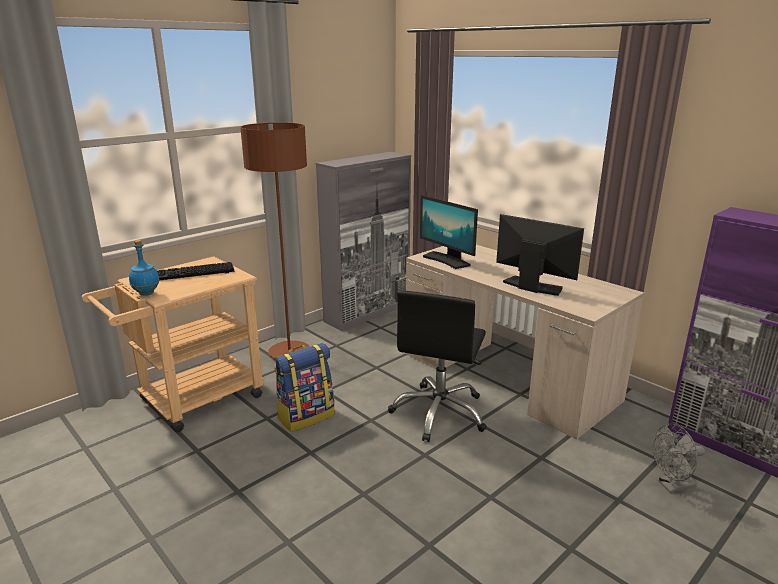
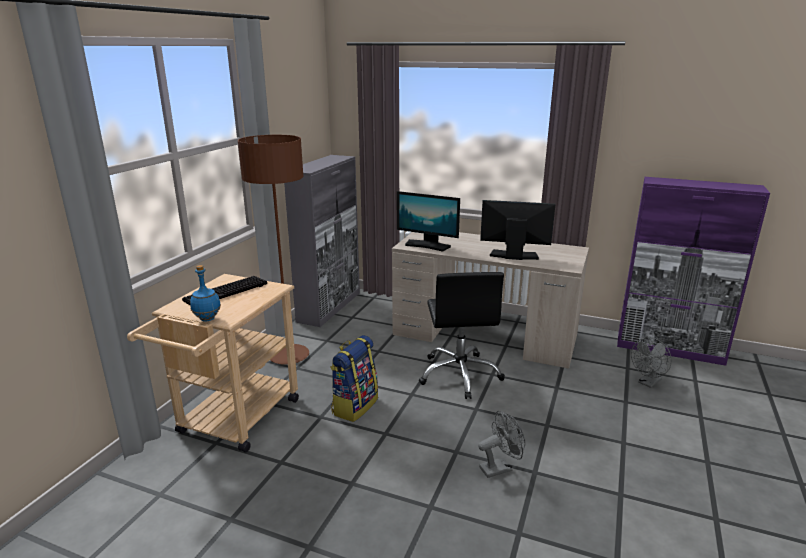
camera: 25 degrees left, 0 degrees up
none -> grey fan [478,411,525,478]

